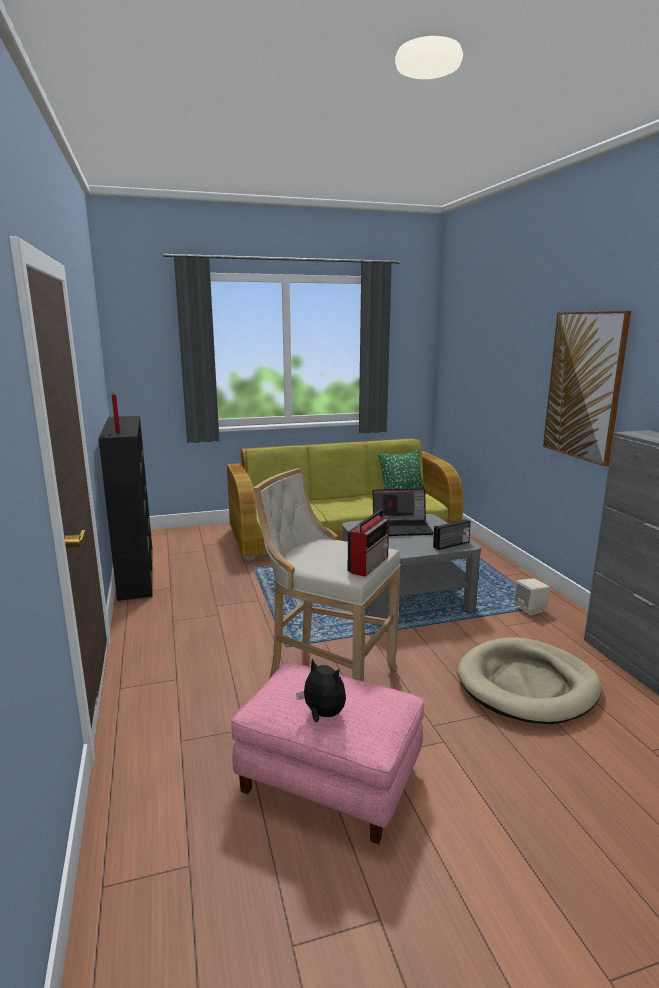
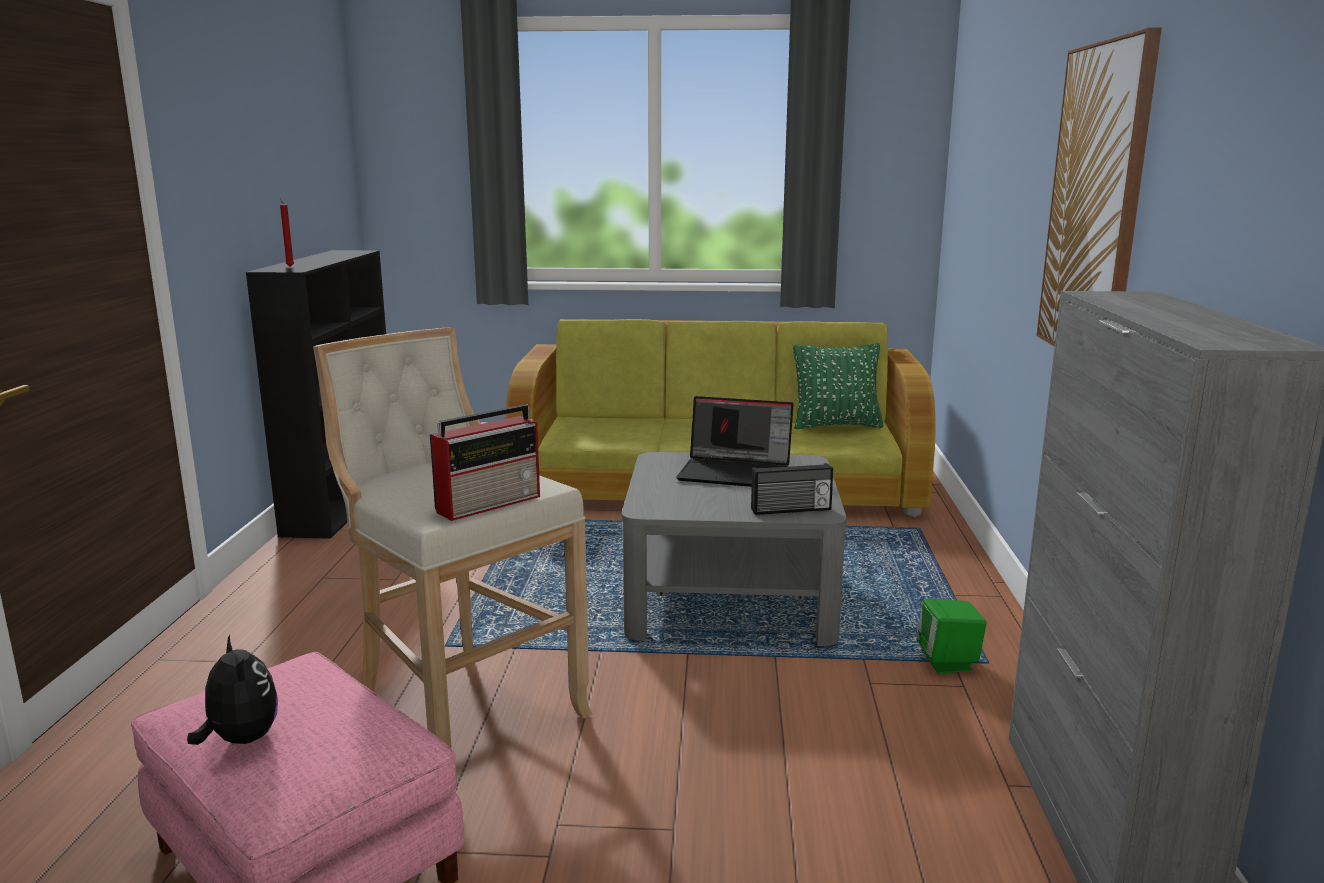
camera: 20 degrees right, 0 degrees up
beige dog bed [457,637,602,724] -> none
beige speaker [513,578,550,615] -> green speaker [916,598,987,673]

